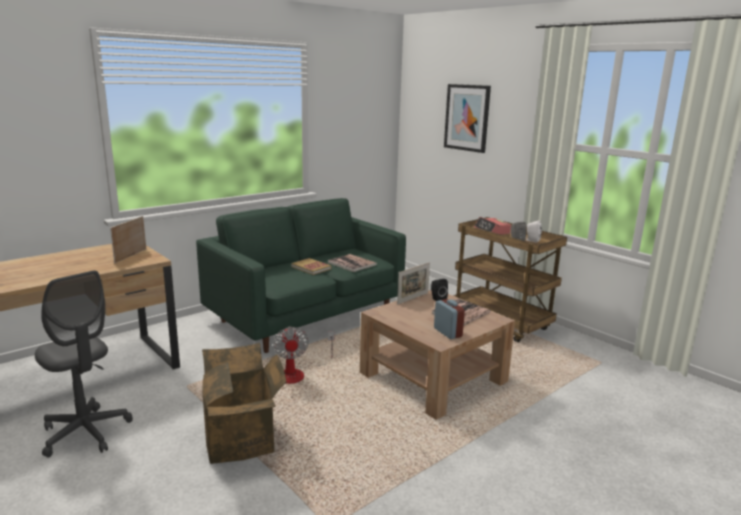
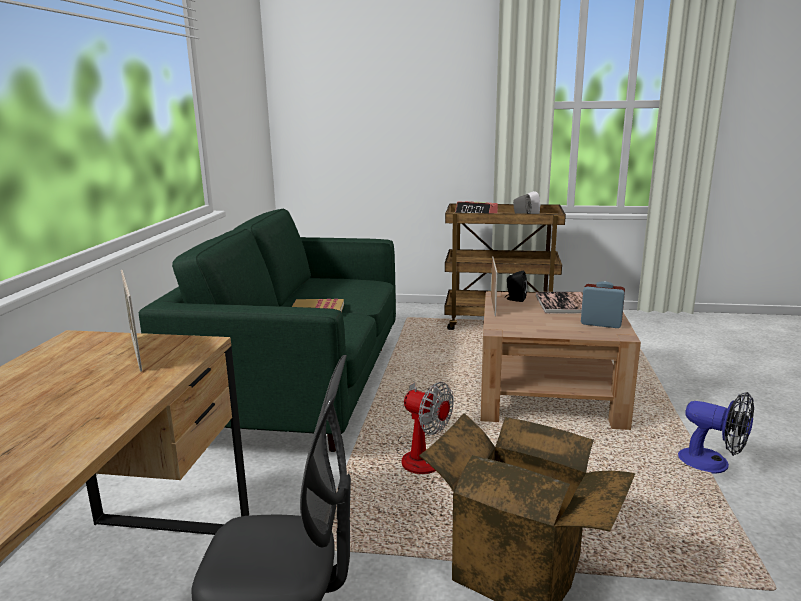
camera: 40 degrees left, 0 degrees up
book [328,254,377,272] -> none
picture [444,84,491,153] -> none
none -> fan [678,392,754,474]

